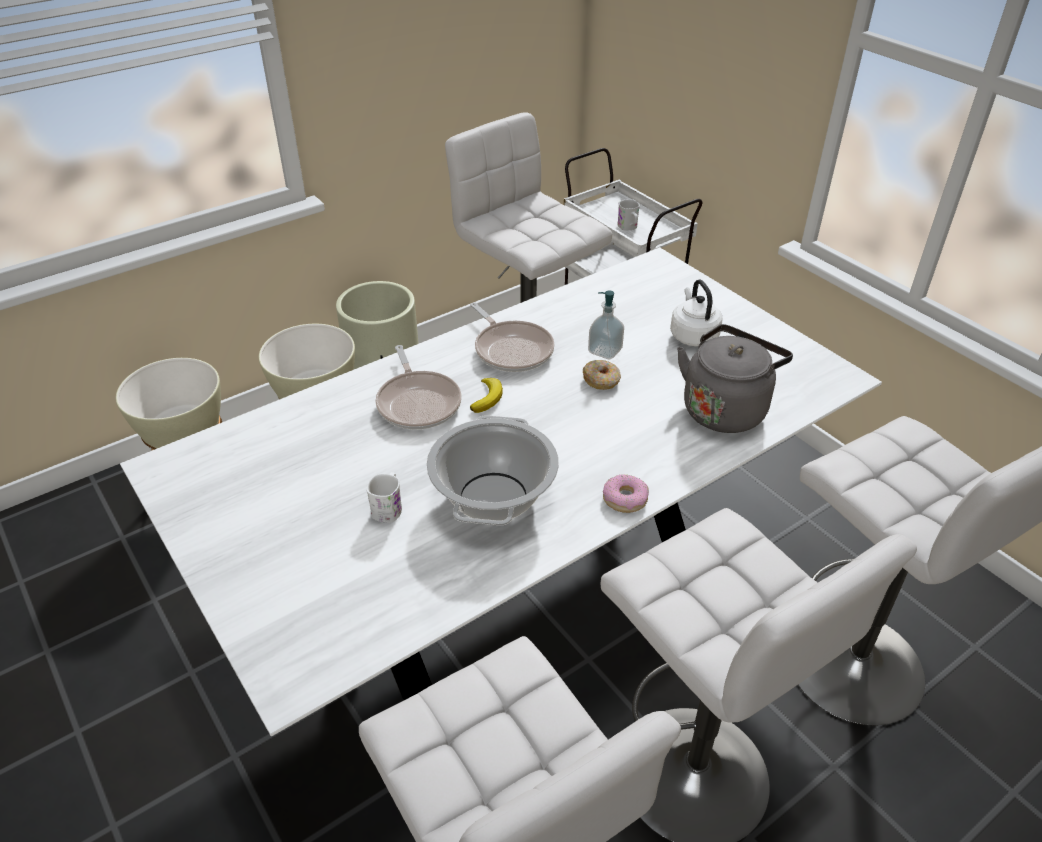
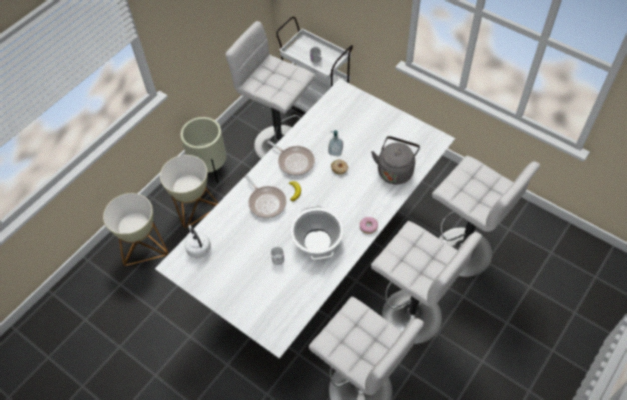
camera: 15 degrees left, 15 degrees up
white kettle [670,279,723,346] -> white kettle moved to [184,225,211,258]

